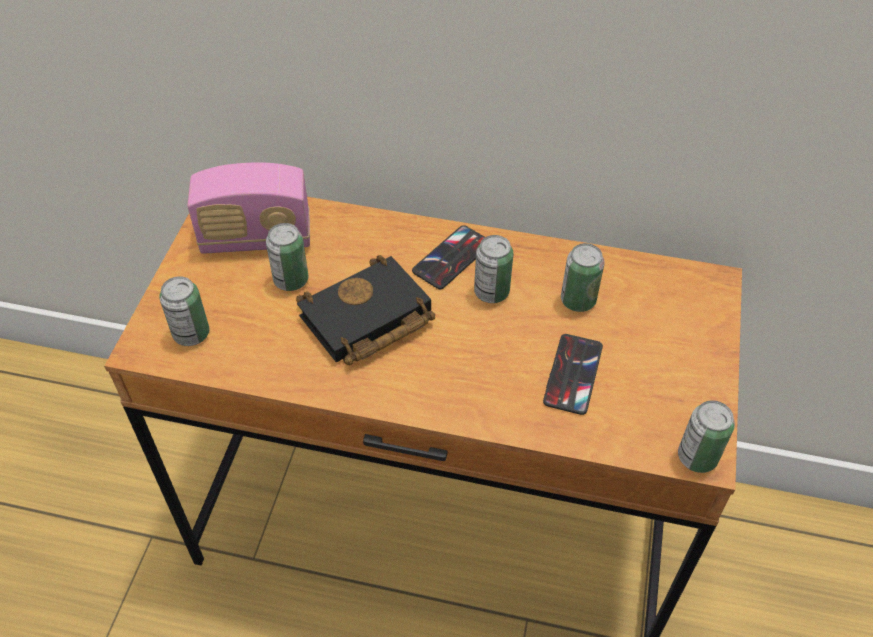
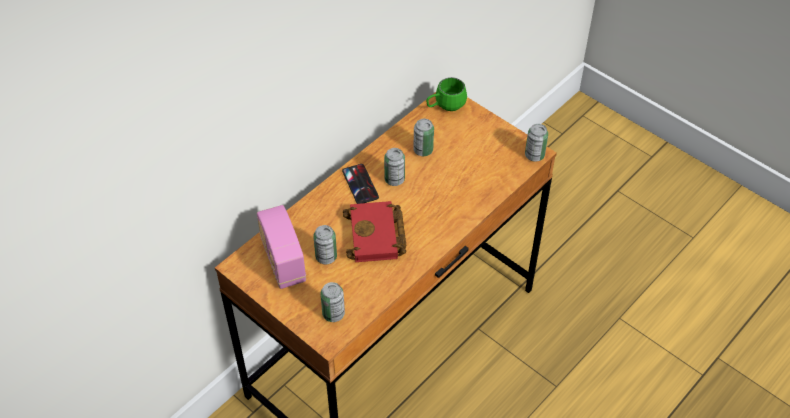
camera: 60 degrees left, 0 degrees up
radio [187,162,310,254] -> radio turned 135 degrees clockwise [257,205,306,289]
black book [296,255,435,365] -> red book [343,201,406,262]
phone [543,334,603,415] -> none
none -> green mug [426,77,467,111]

